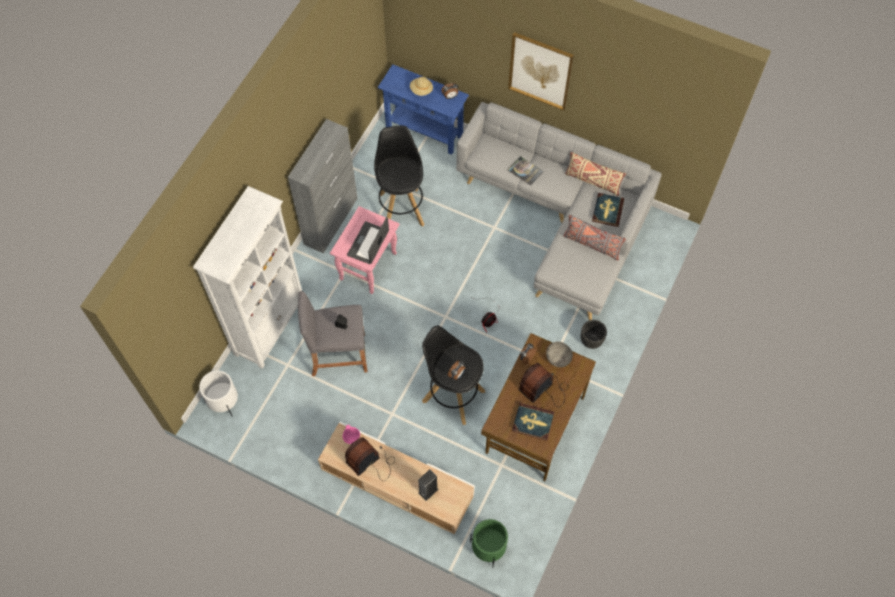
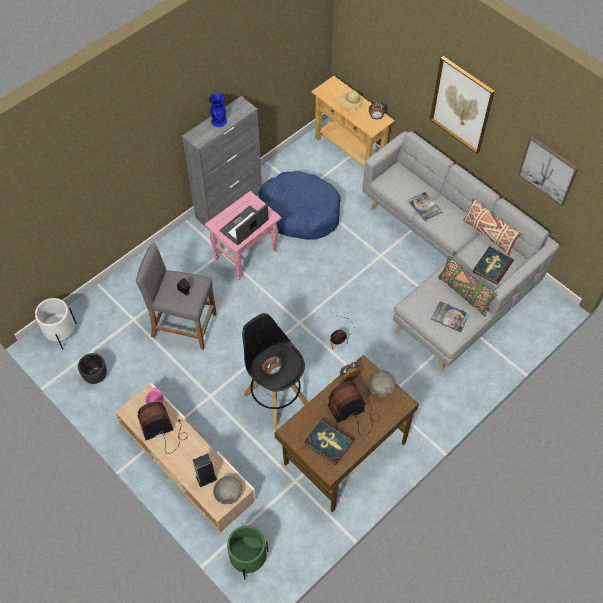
camera: 20 degrees right, 5 degrees down
white bookcase [193,186,302,369] -> none
black stool [374,125,424,227] -> blue dog bed [259,171,341,240]
blue console table [378,64,469,155] -> beige console table [311,76,395,169]
grey pillow [564,215,626,260] -> green pillow [438,255,497,317]
black planter [581,320,607,349] -> black planter moved to [78,353,107,384]
none -> blue vase [209,94,227,127]
none -> grey bowl [213,476,242,504]
none -> book [431,301,470,332]
none -> picture [518,136,578,206]

